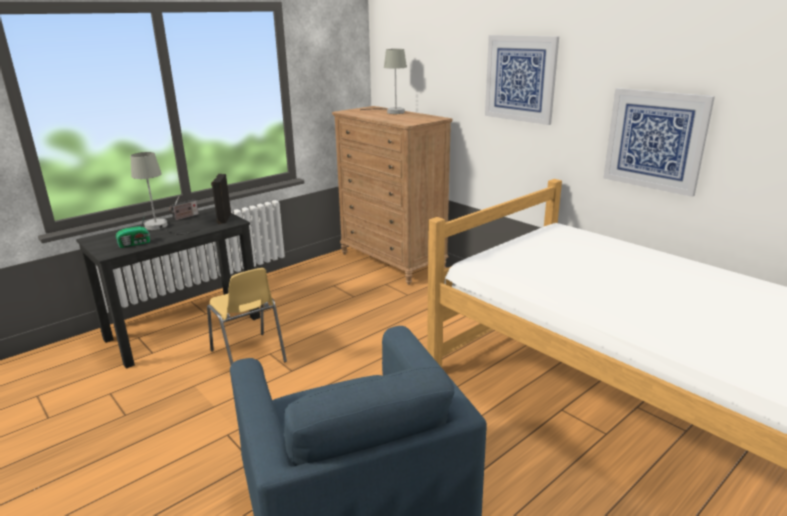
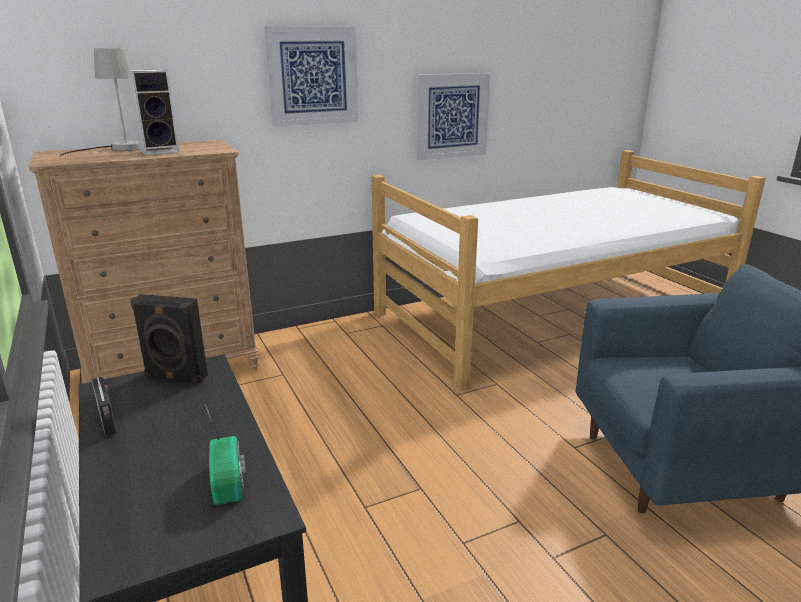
camera: 75 degrees left, 0 degrees up
grey table lamp [131,152,200,235] -> none
yellow chair [207,268,287,365] -> none
none -> speaker [127,69,179,156]

